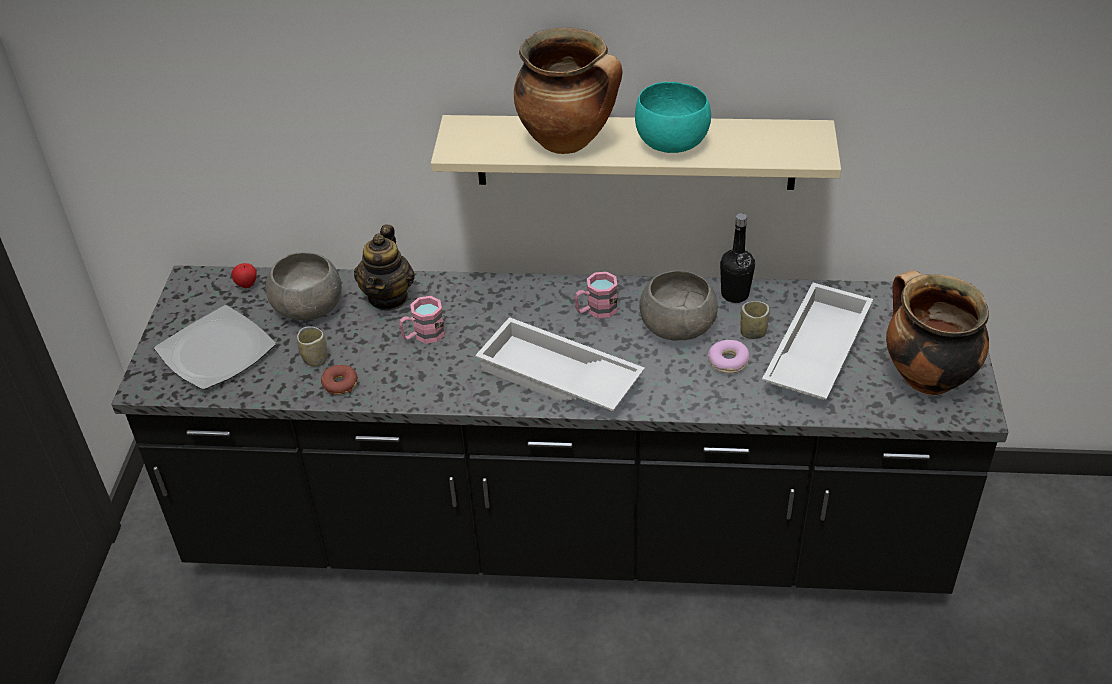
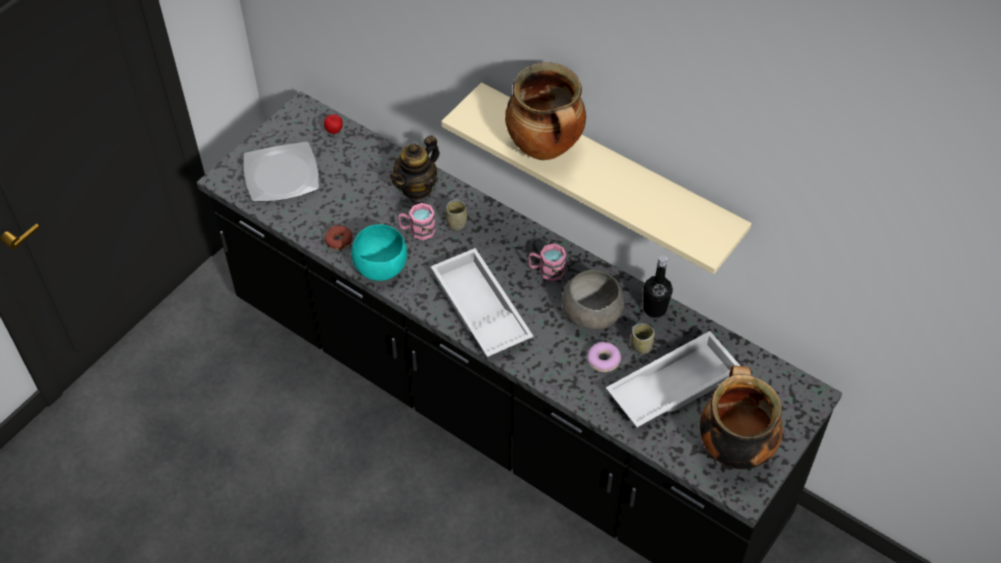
camera: 30 degrees right, 10 degrees up
grey bowl [266,252,342,320] -> none
cup [297,326,327,367] -> cup moved to [446,199,467,230]
turquoise bowl [635,82,711,153] -> turquoise bowl moved to [351,224,407,281]

